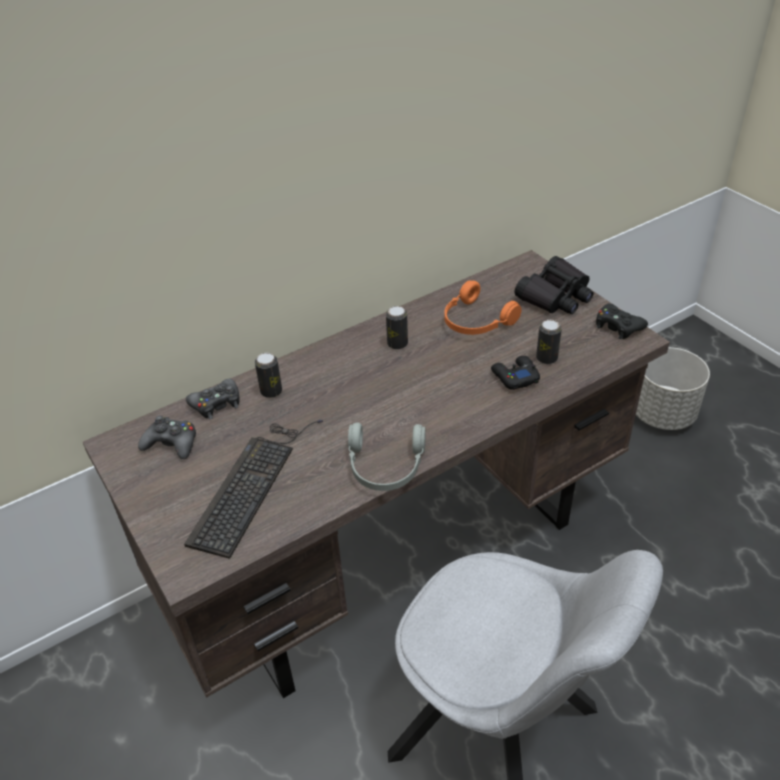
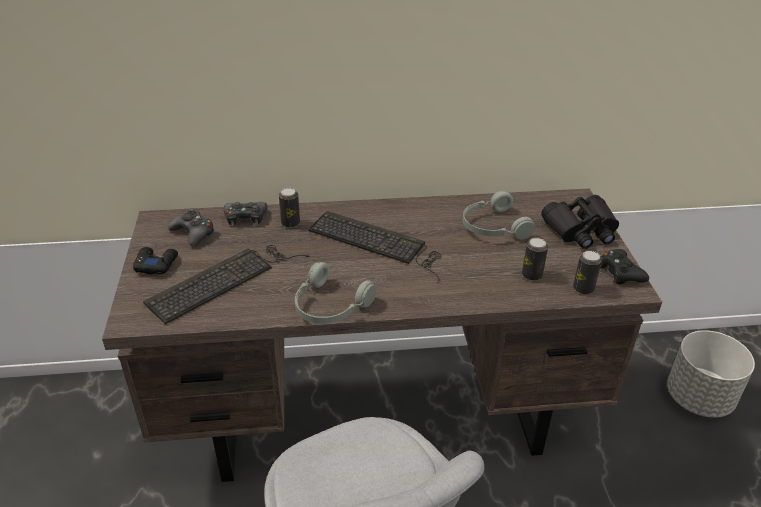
camera: 25 degrees right, 5 degrees down
can [386,306,408,350] -> can moved to [573,250,602,294]
orange headphones [444,280,521,335] -> grey headphones [463,191,535,240]
black game controller [491,356,540,390] -> black game controller moved to [133,247,178,274]
none -> keyboard [308,211,441,282]

